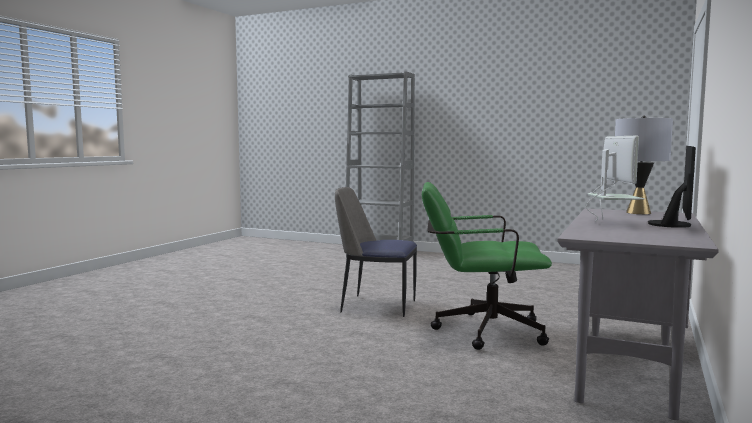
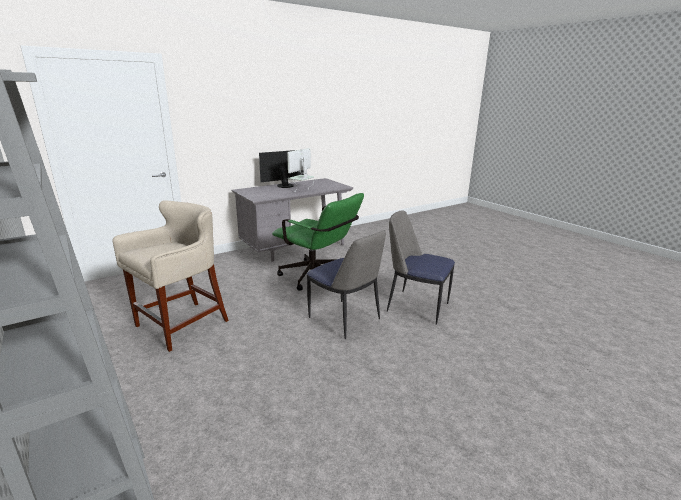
camera: 150 degrees left, 15 degrees up
grey table lamp [615,116,673,214] -> none
none -> beige stool [112,201,229,352]
none -> chair [387,210,455,325]

